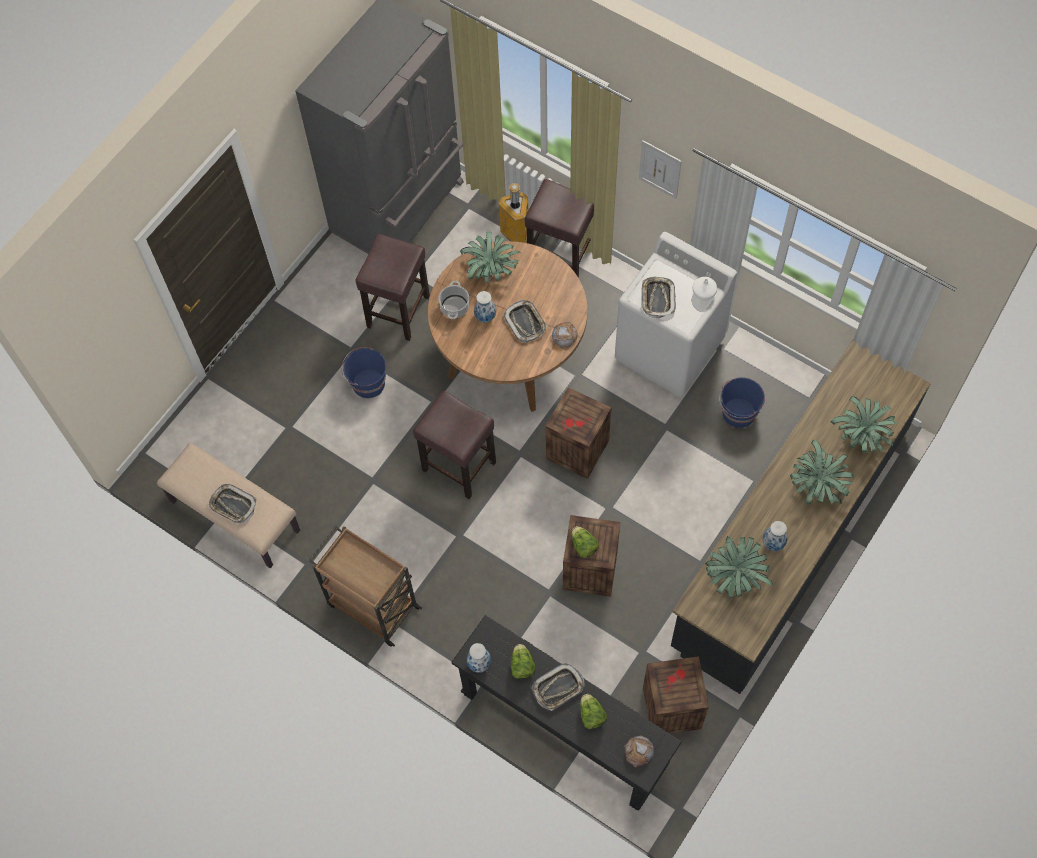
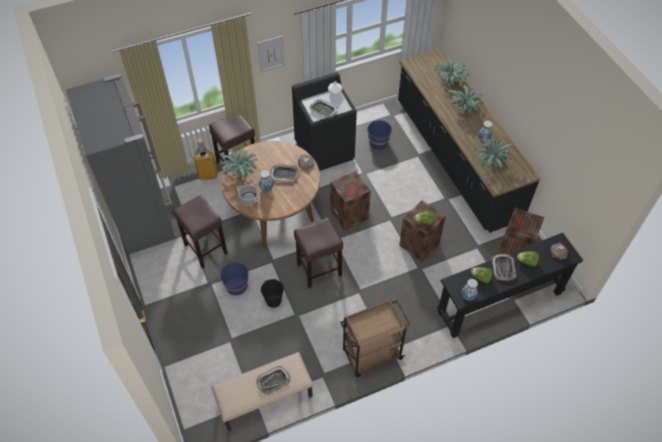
camera: 60 degrees left, 10 degrees down
white washing machine [615,232,737,397] -> black washing machine [292,72,357,171]
none -> black bucket [261,279,284,308]

